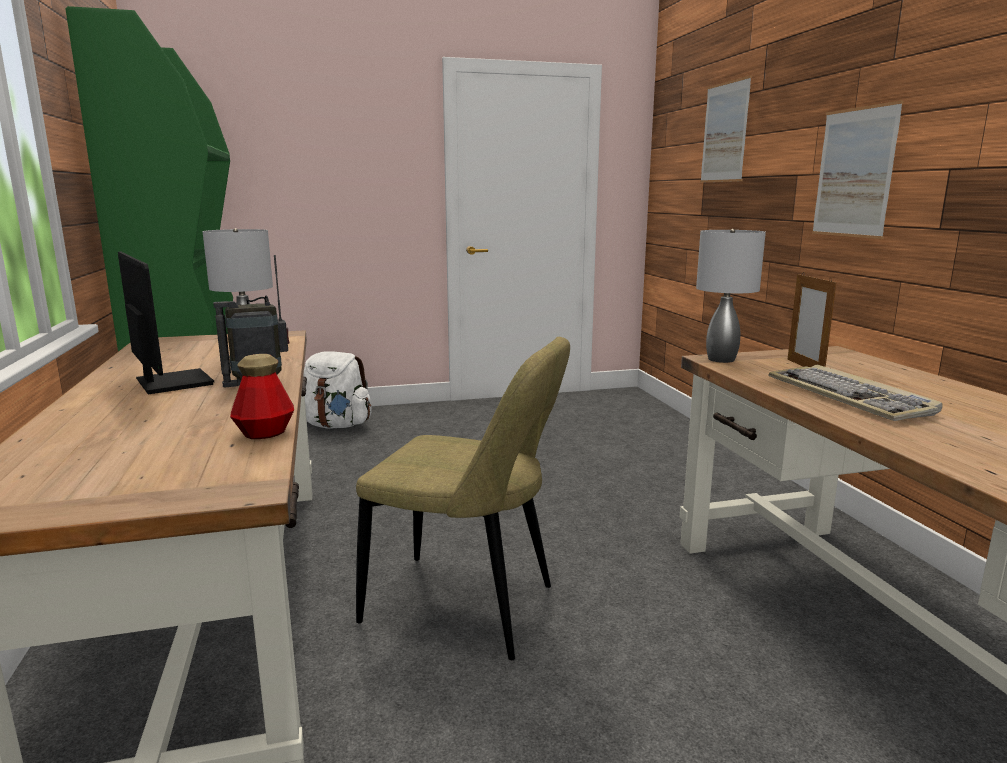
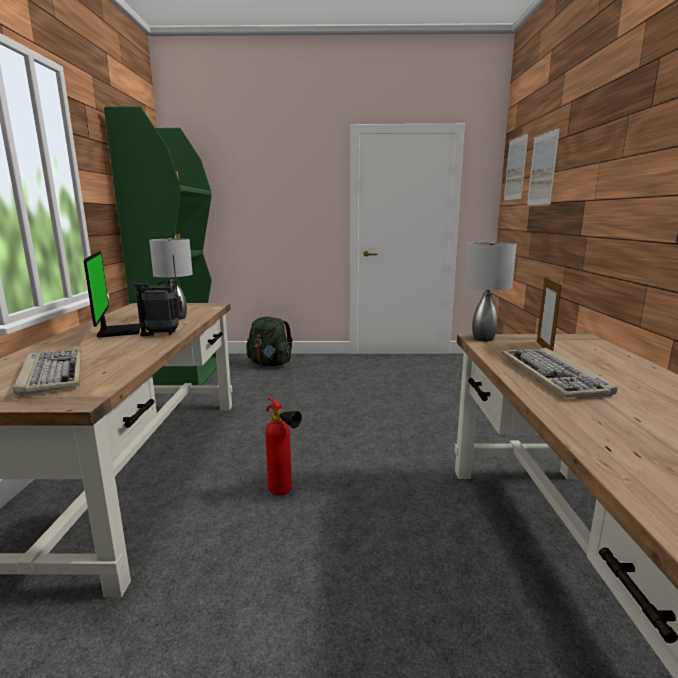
camera: 15 degrees right, 0 degrees up
bottle [230,354,294,439] -> none
white backpack [303,351,372,429] -> green backpack [246,317,293,366]
beige chair [356,337,570,660] -> fire extinguisher [265,398,302,496]
picture [812,100,904,239] -> picture moved to [503,132,529,202]
none -> keyboard [13,349,81,396]

